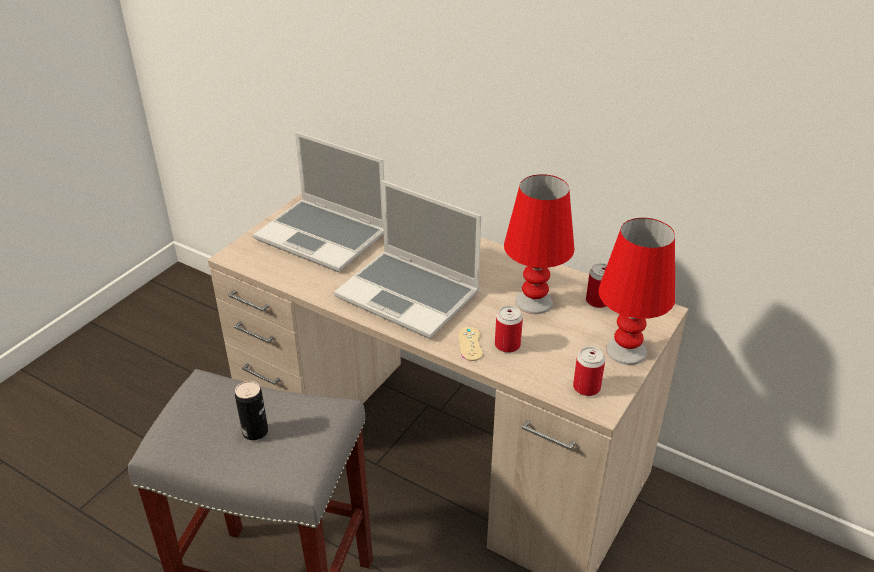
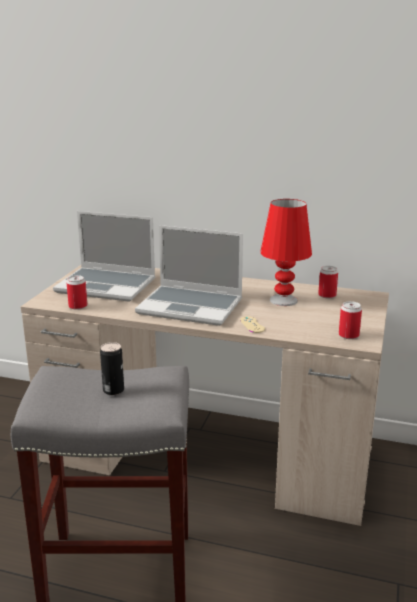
camera: 15 degrees left, 15 degrees down
can [495,305,523,353] -> can moved to [66,275,87,310]
red table lamp [598,218,675,365] -> none

